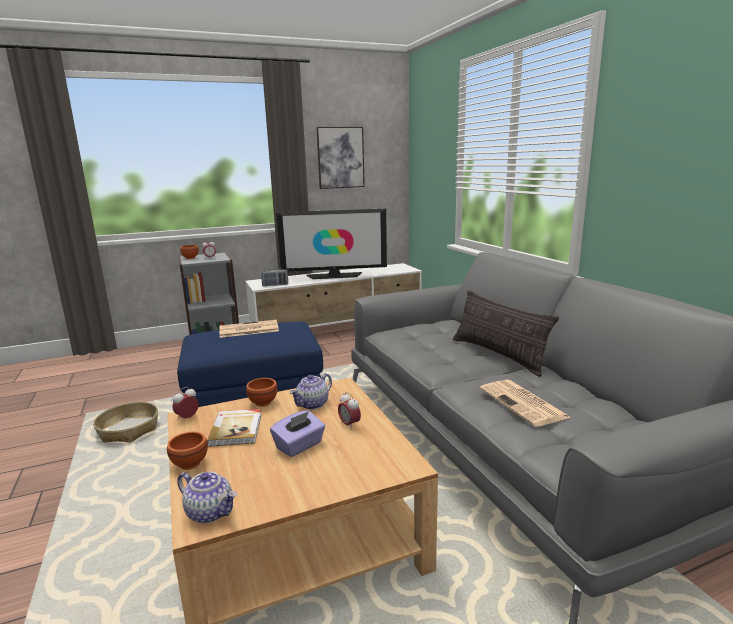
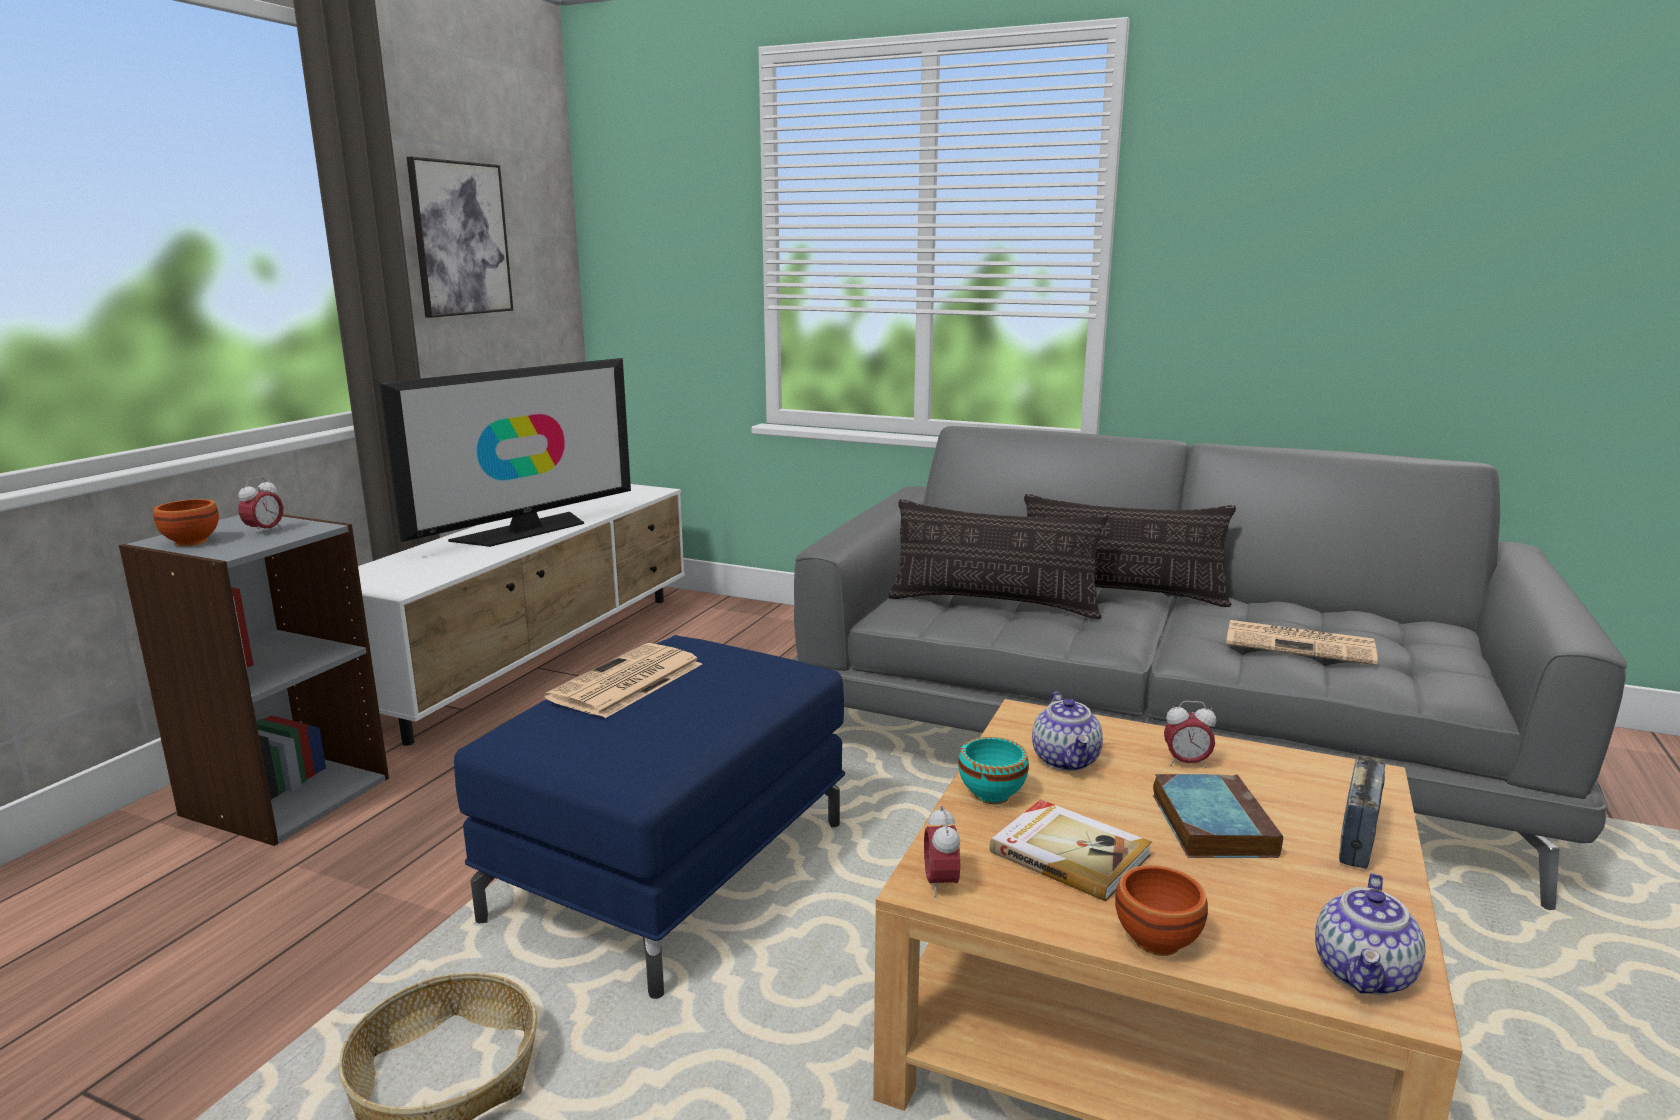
camera: 45 degrees left, 0 degrees up
teapot [177,472,237,523] -> teapot turned 135 degrees clockwise [1315,873,1425,995]
brown bowl [246,378,278,407] -> turquoise bowl [958,737,1029,804]
radio [261,268,288,286] -> radio moved to [1339,756,1385,869]
purple tissue box [270,410,325,457] -> book [1153,774,1283,858]
none -> pillow [888,499,1108,619]

